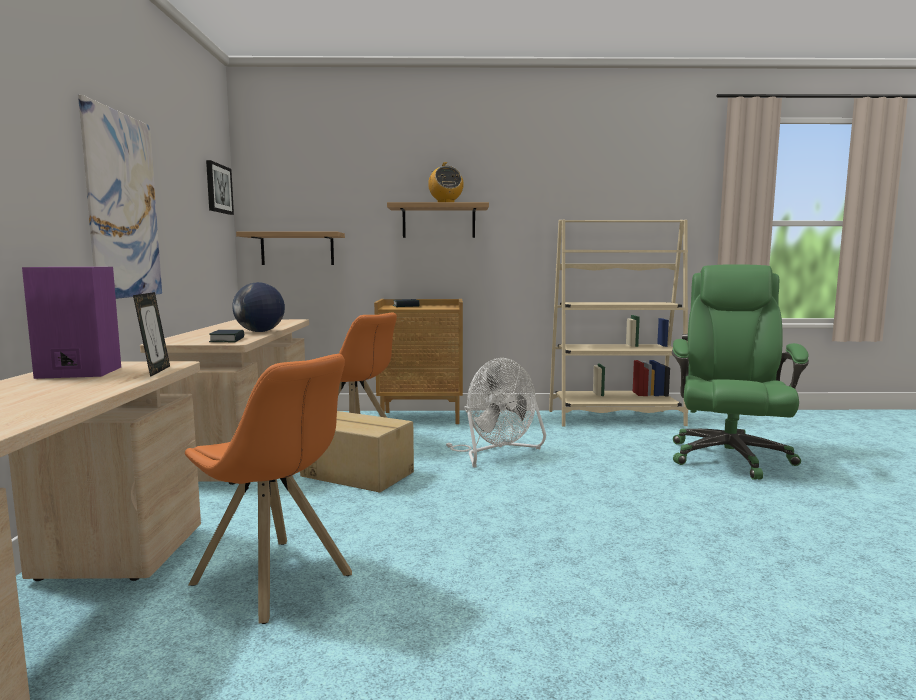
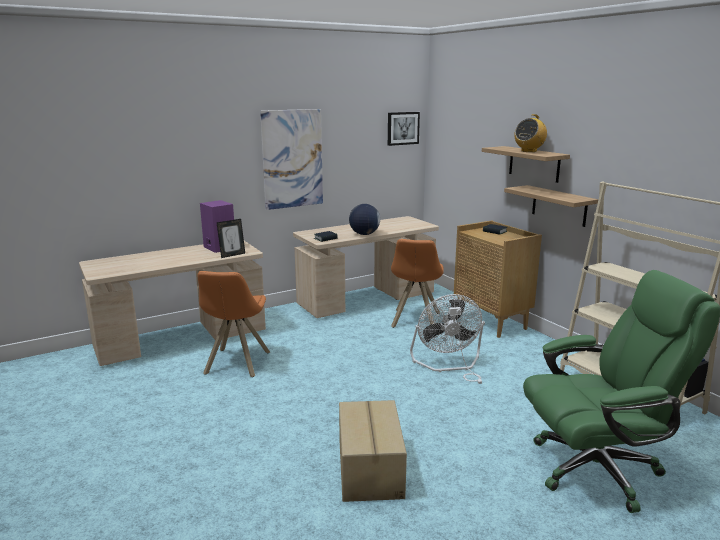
camera: 60 degrees right, 10 degrees up
shelf [236,231,345,265] -> shelf moved to [504,185,598,227]
cardboard box [300,411,414,493] -> cardboard box moved to [339,400,407,502]
white fan [446,358,546,467] -> white fan turned 150 degrees clockwise [410,294,485,384]

